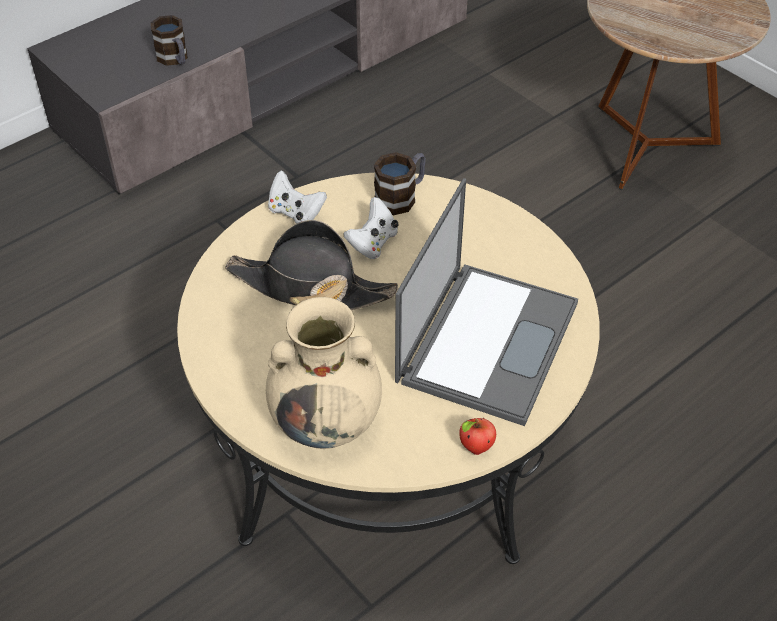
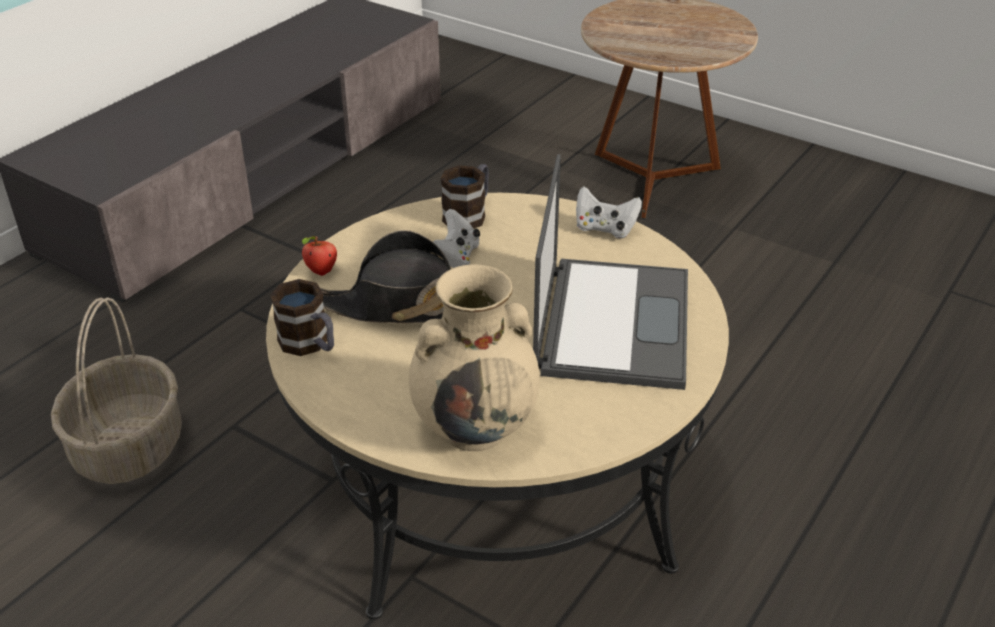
camera: 15 degrees left, 10 degrees down
mug [151,15,188,66] -> mug moved to [270,279,334,356]
white game controller [268,171,327,224] -> white game controller moved to [576,186,642,239]
apple [459,418,496,455] -> apple moved to [302,236,337,276]
none -> basket [51,297,182,484]

